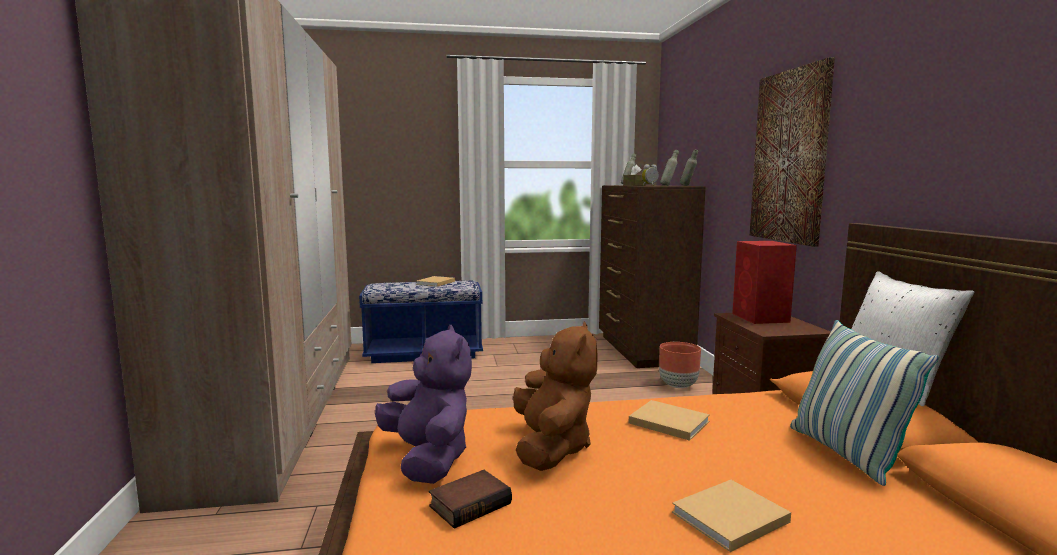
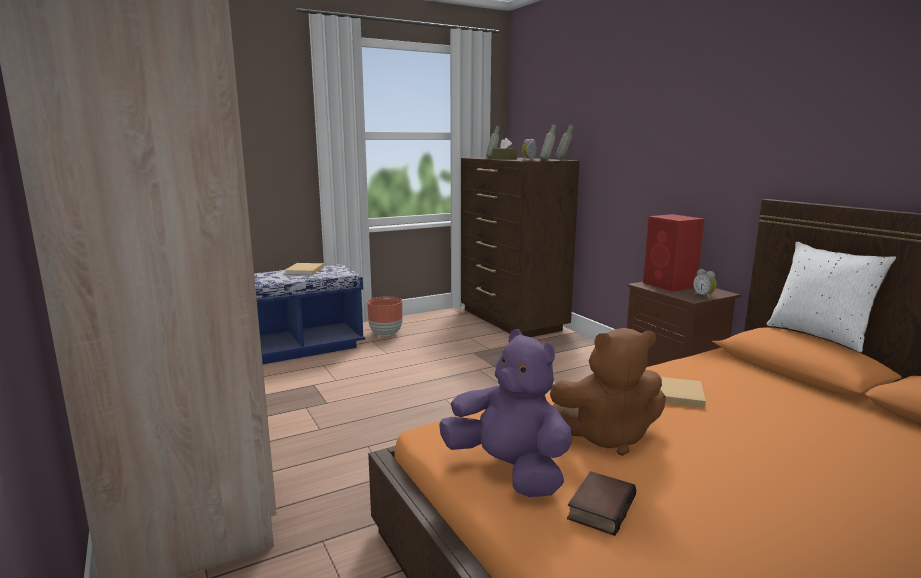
camera: 20 degrees left, 5 degrees up
brown plush toy [513,322,598,471] -> brown plush toy turned 105 degrees clockwise [550,328,666,456]
brown planter [659,342,701,388] -> brown planter moved to [367,296,402,336]
beige book [672,480,791,552] -> none
picture [750,57,835,247] -> none
pillow [790,320,939,486] -> none
none -> alarm clock [693,269,716,299]

